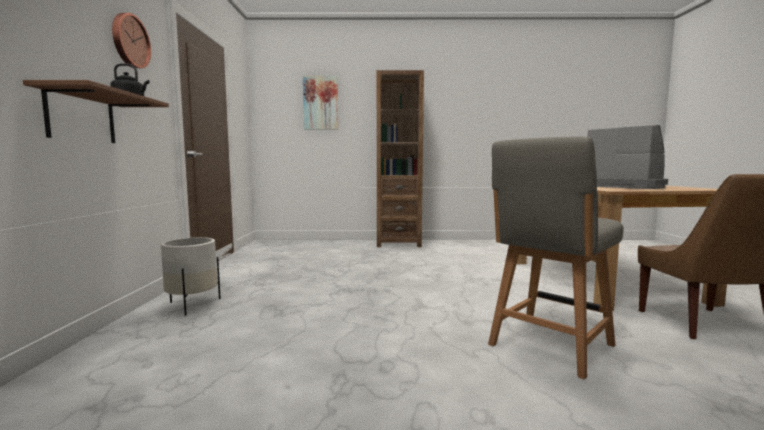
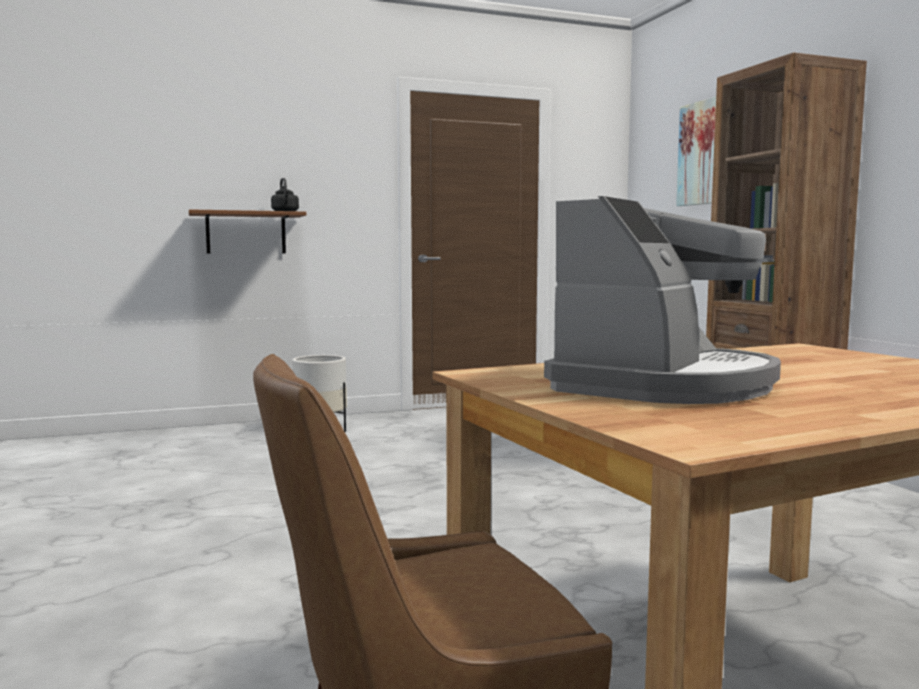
camera: 70 degrees right, 0 degrees up
wall clock [112,13,151,68] -> none
grey chair [488,137,624,380] -> none

